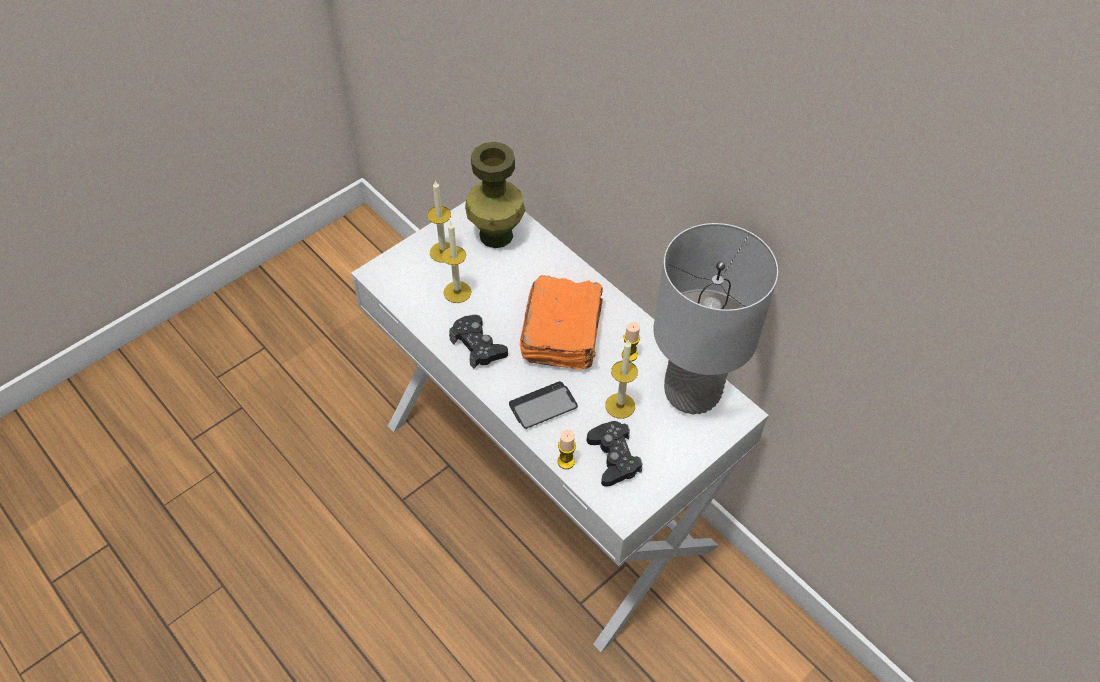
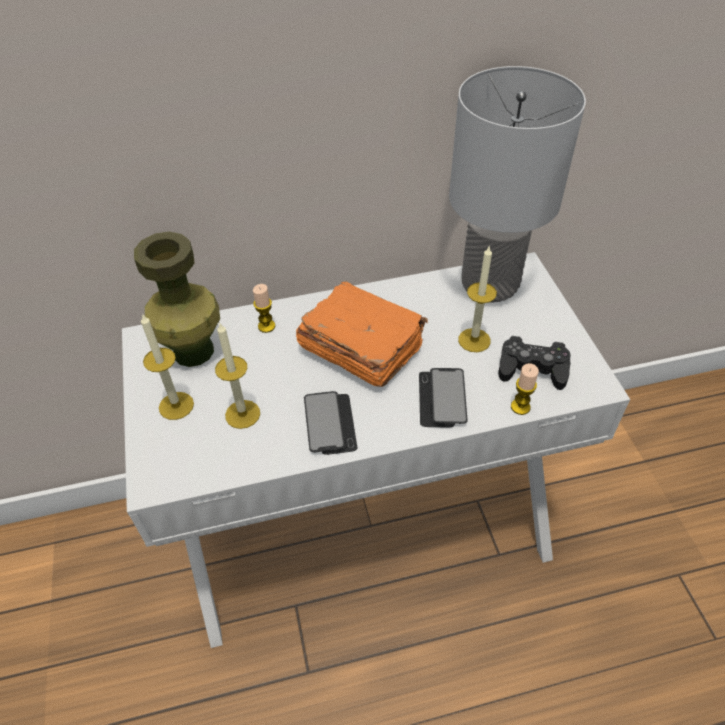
camera: 60 degrees left, 5 degrees down
black game controller [449,315,508,369] -> phone [304,391,357,455]
candle [622,322,640,362] -> candle moved to [253,284,275,333]

